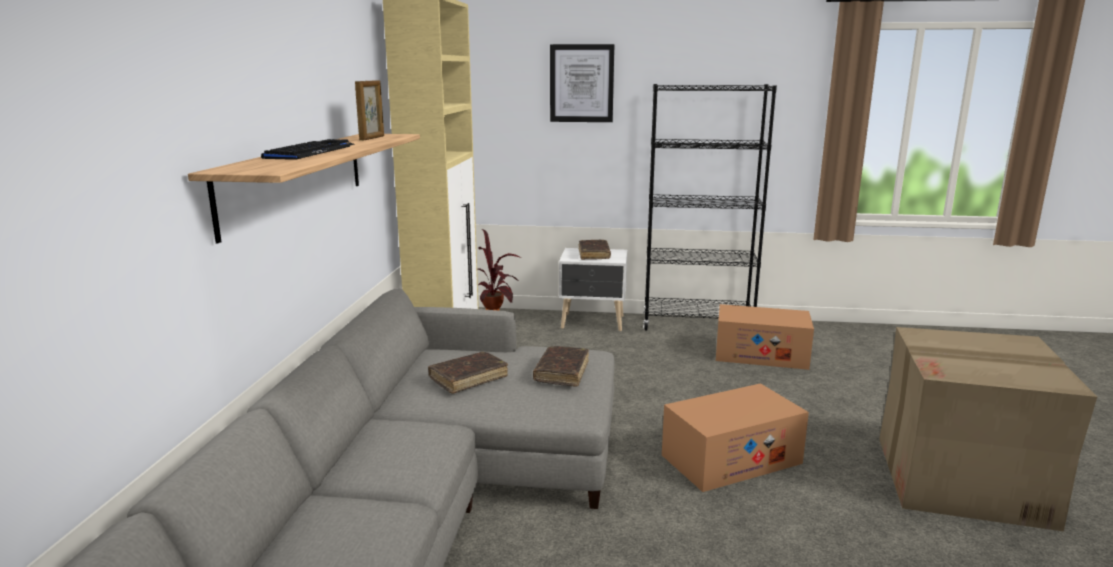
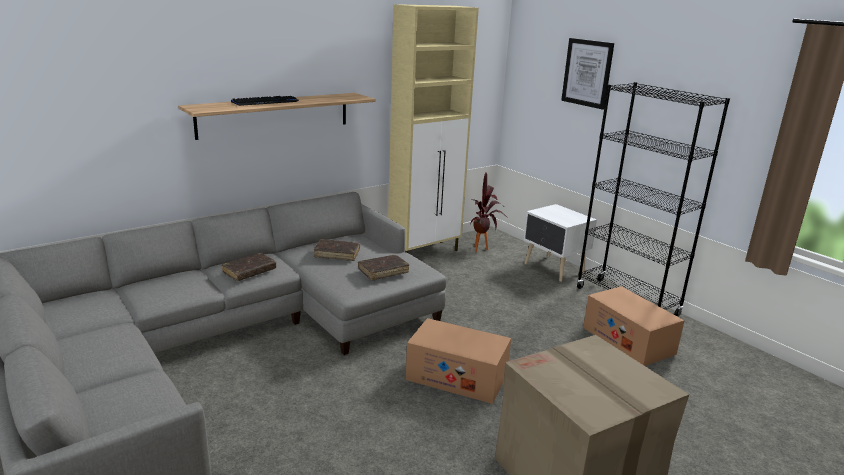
camera: 45 degrees right, 5 degrees up
picture frame [355,80,384,140] -> none
brown book [579,240,611,260] -> brown book moved to [222,253,276,281]

